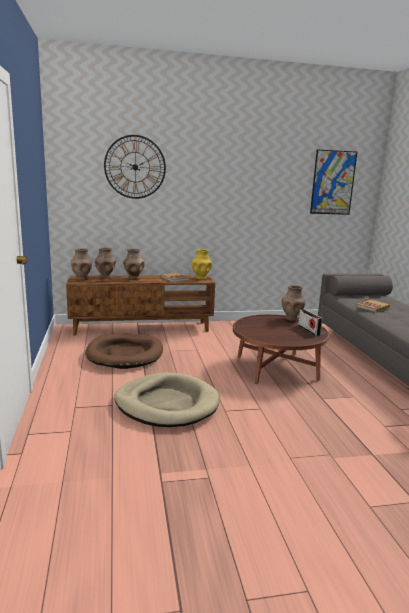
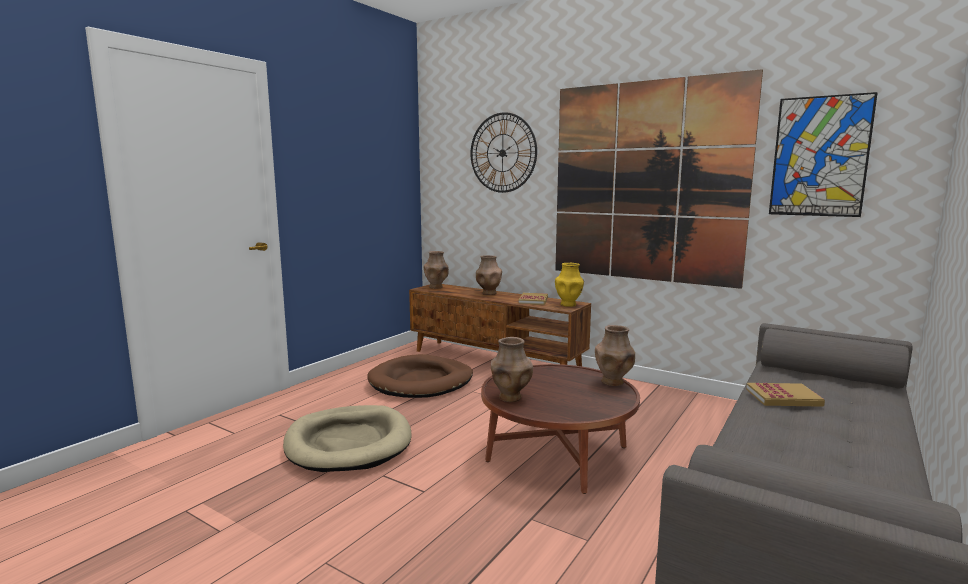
camera: 45 degrees right, 5 degrees down
brown vase [95,247,116,279] -> brown vase moved to [491,337,533,402]
radio [298,309,323,336] -> none
none -> picture [555,69,763,289]

